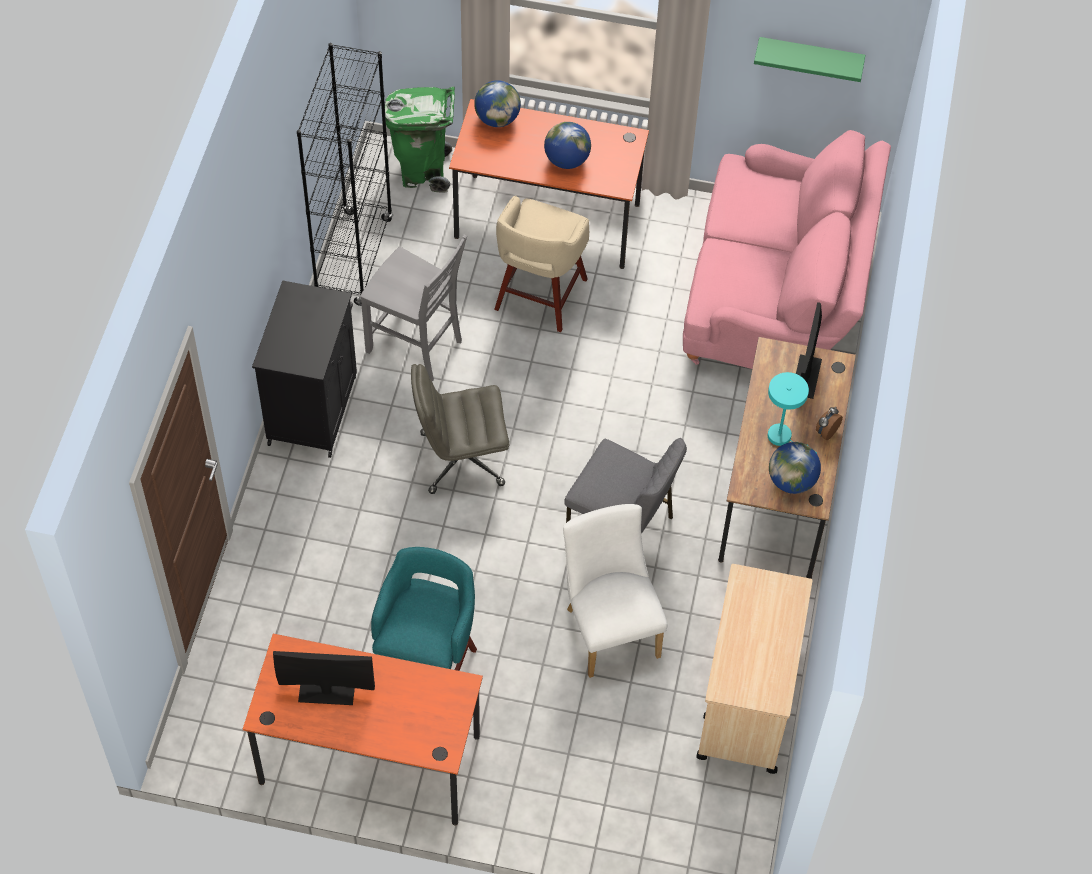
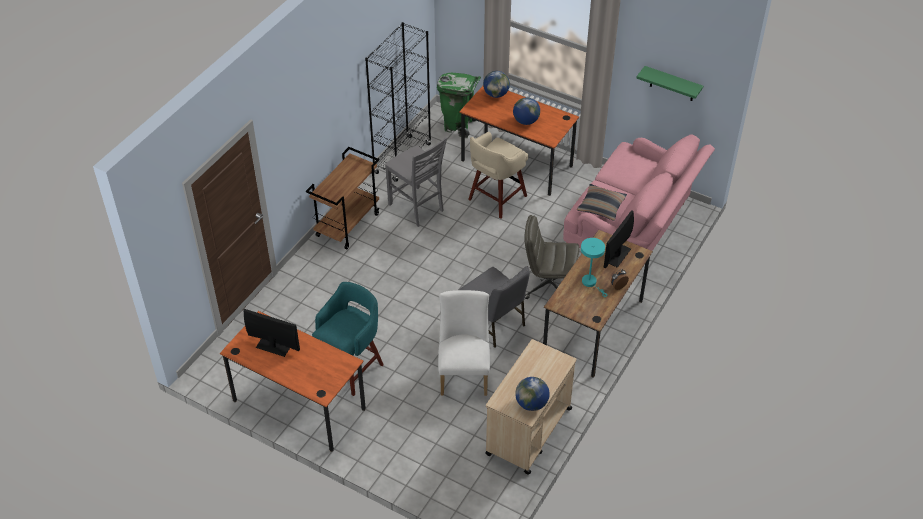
camera: 20 degrees right, 10 degrees down
black cabinet [252,280,357,458] -> brown cart [306,147,380,249]
grey office chair [411,364,509,494] -> grey office chair moved to [524,215,579,299]
globe [769,442,821,494] -> globe moved to [515,377,550,411]
none -> pillow [577,184,627,221]

